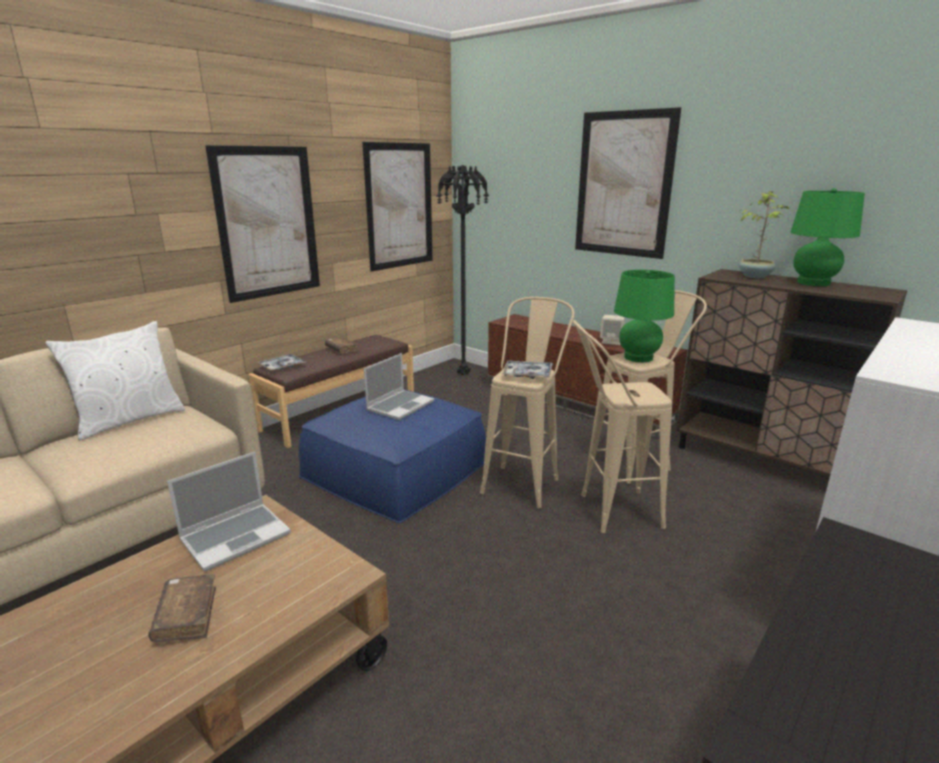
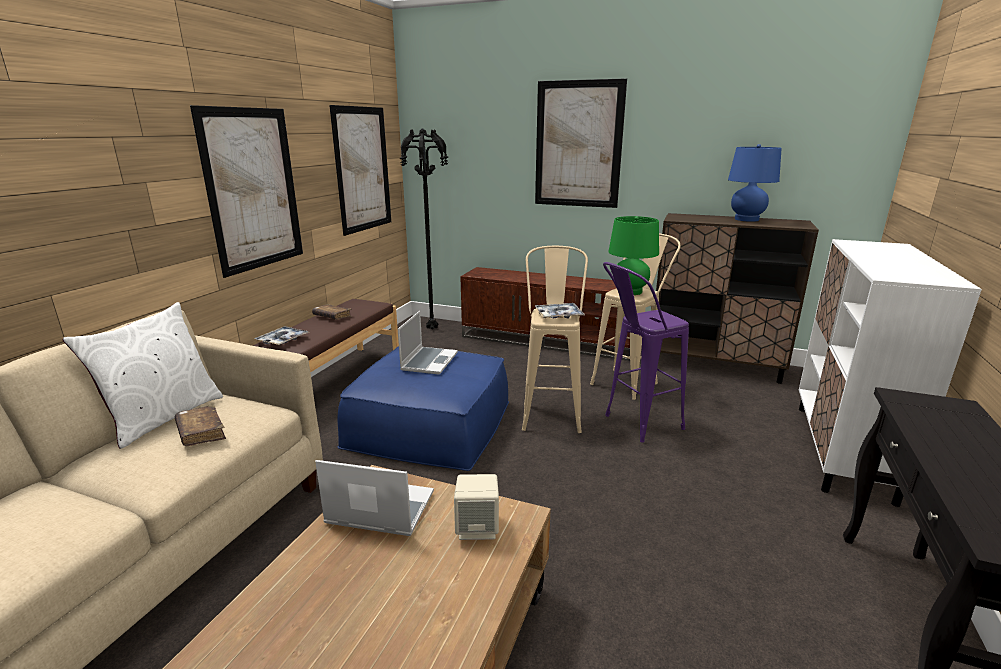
camera: 20 degrees left, 0 degrees up
brown book [148,574,216,643] -> brown book moved to [175,405,226,446]
laptop [167,452,291,571] -> laptop turned 105 degrees counterclockwise [315,460,434,536]
beige stool [573,320,672,533] -> purple stool [603,262,689,443]
beige speaker [600,315,625,345] -> beige speaker moved to [454,474,499,540]
potted plant [739,191,789,278] -> none
green table lamp [790,188,865,286] -> blue table lamp [728,144,782,222]

